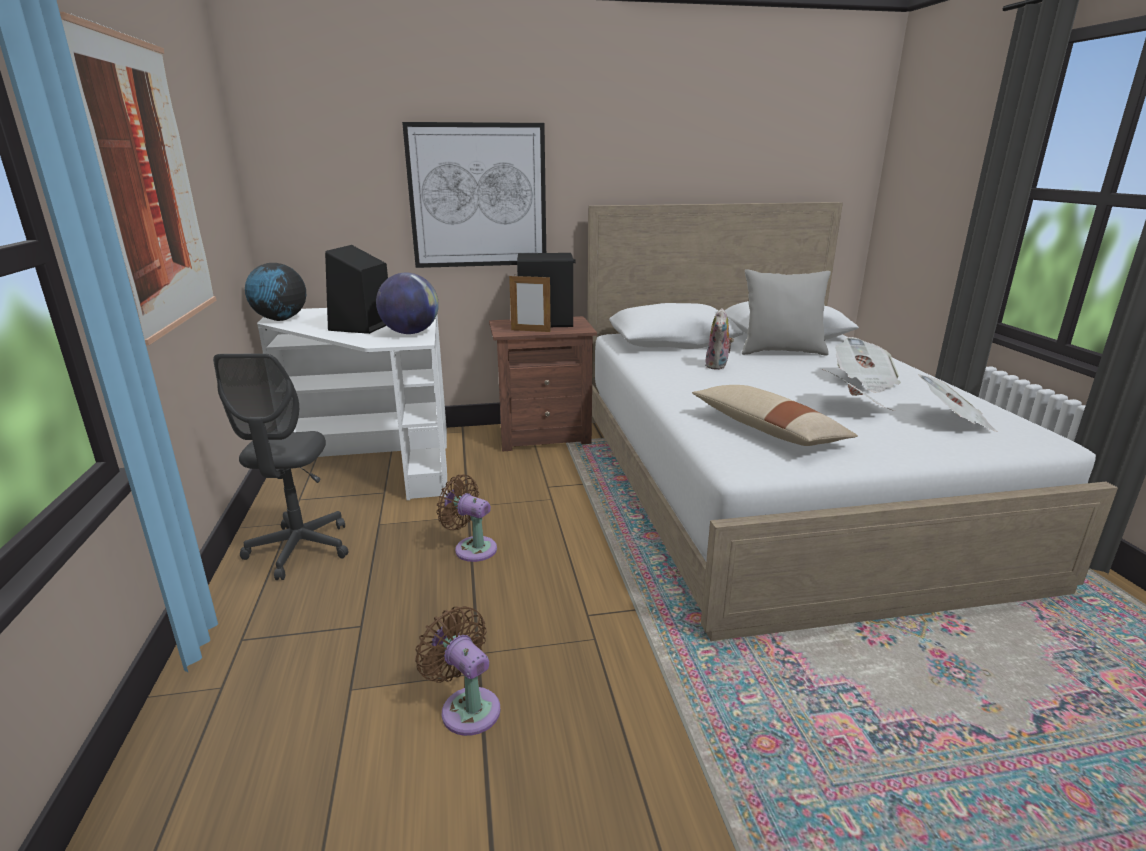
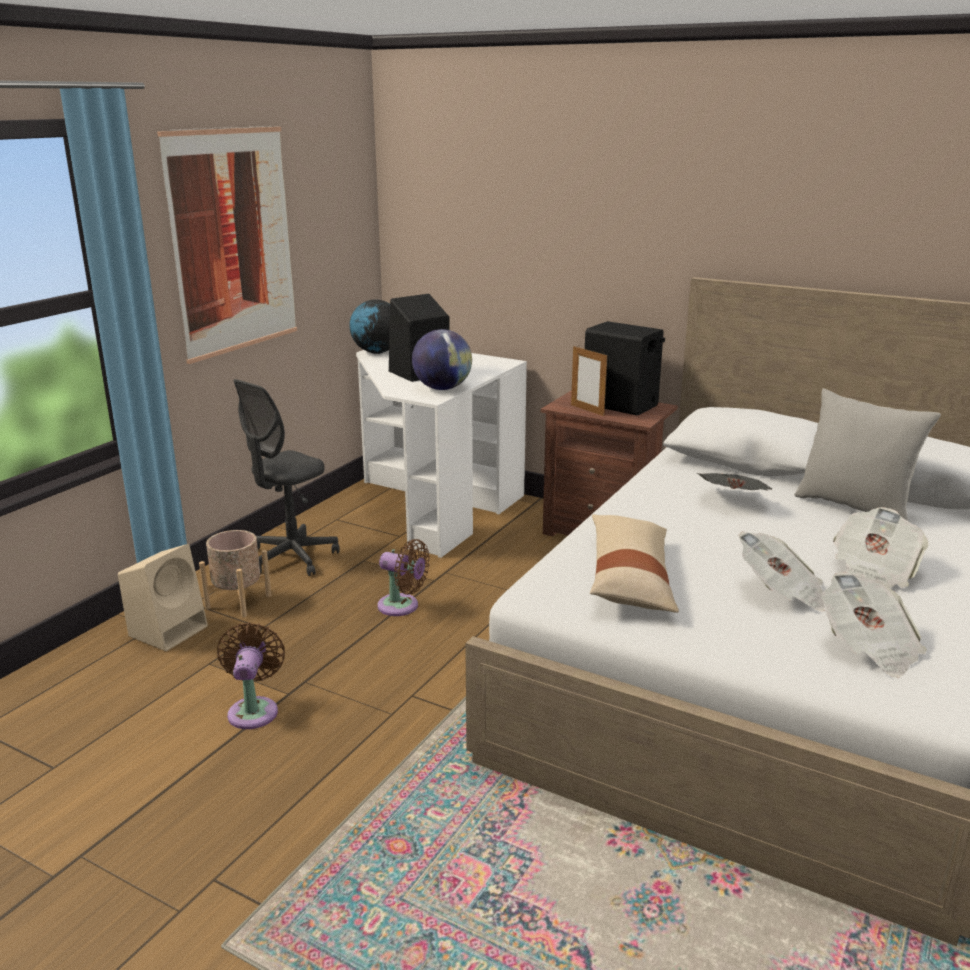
camera: 40 degrees right, 0 degrees up
picture [402,122,546,268] -> none
brown fan [437,474,497,562] -> brown fan turned 135 degrees clockwise [377,539,430,616]
plush toy [705,308,734,370] -> newspaper [696,473,772,490]
none -> beige speaker [118,544,208,651]
none -> beige planter [199,530,271,617]

